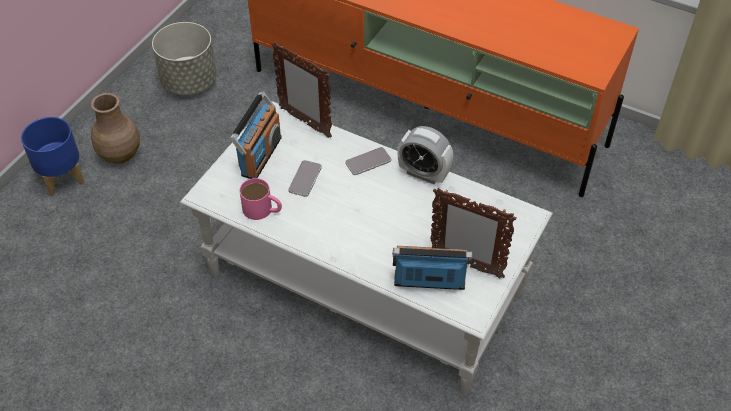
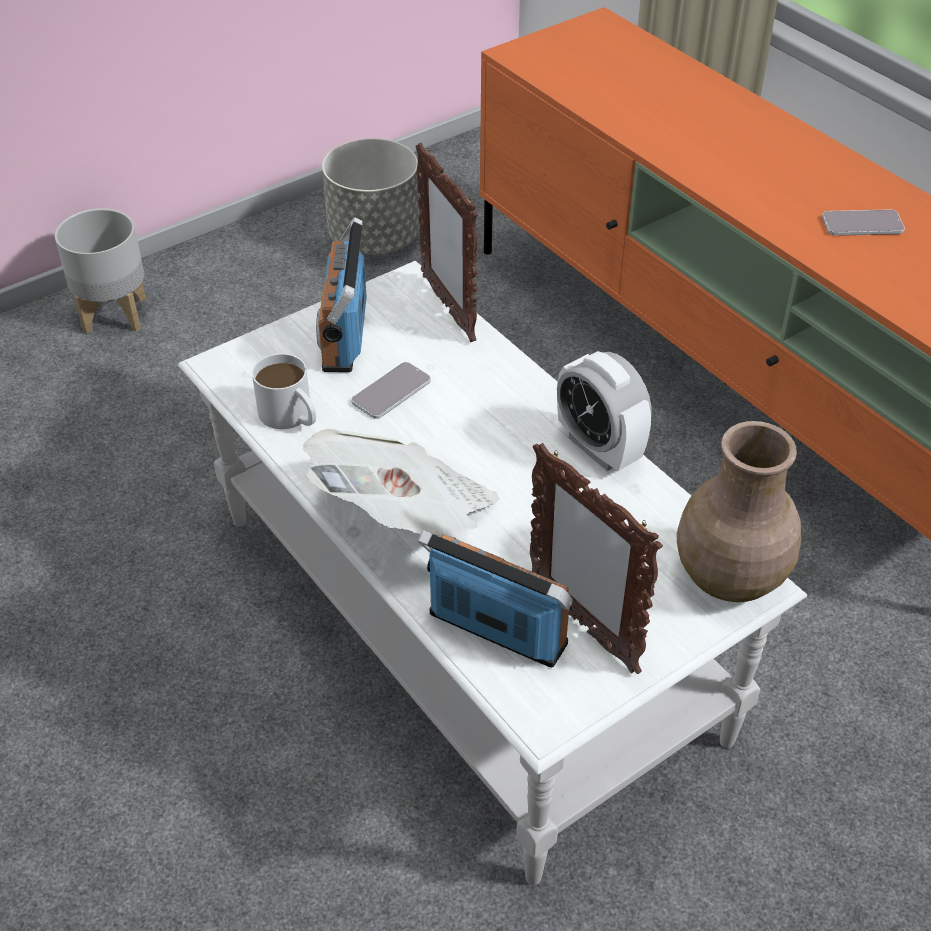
camera: 25 degrees right, 5 degrees down
blue planter [21,117,84,196] -> grey planter [55,208,146,334]
brown vase [91,93,140,163] -> brown vase moved to [677,421,801,602]
radio [230,92,282,179] -> radio turned 135 degrees clockwise [316,217,367,372]
pink mug [239,178,282,220] -> white mug [252,354,316,429]
phone [345,147,391,175] -> phone moved to [822,209,905,236]
none -> newspaper [303,429,500,539]

